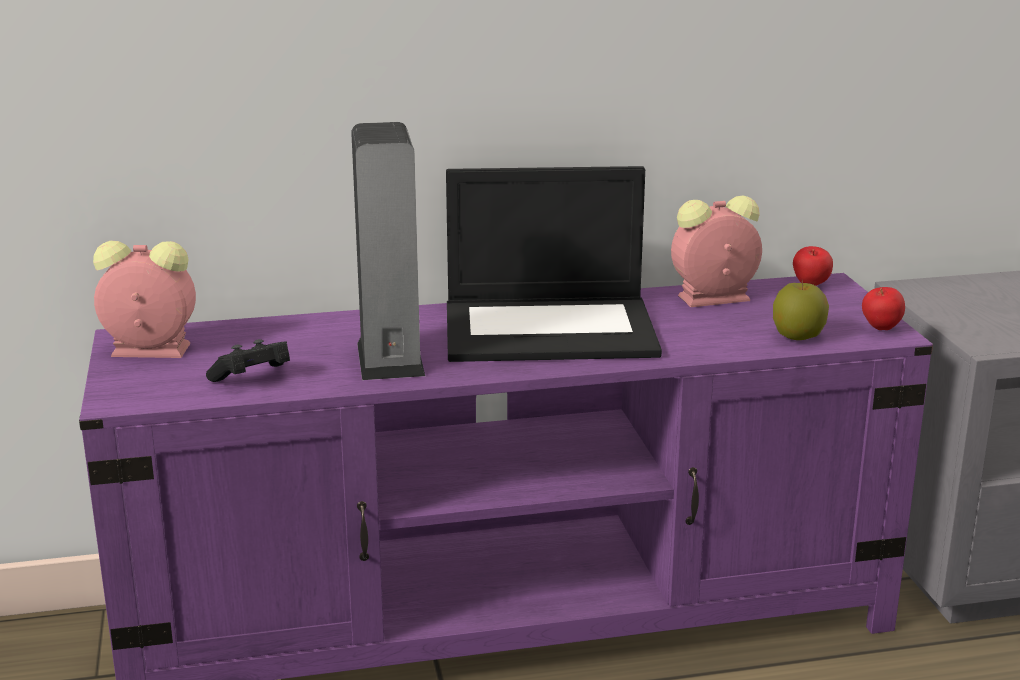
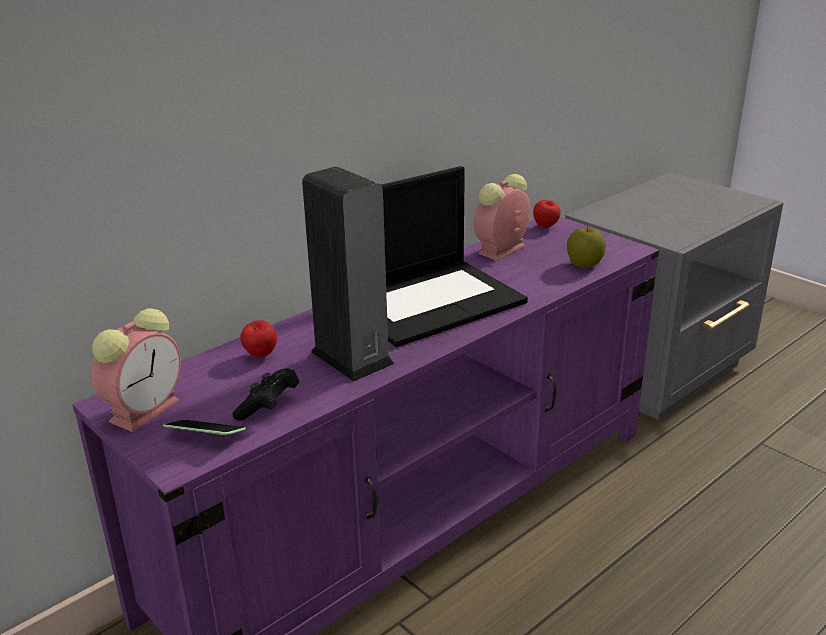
camera: 30 degrees left, 5 degrees up
alarm clock [93,241,196,358] -> alarm clock turned 150 degrees clockwise [92,308,181,432]
apple [862,287,905,330] -> apple moved to [241,320,277,357]
none -> phone [163,420,246,435]

